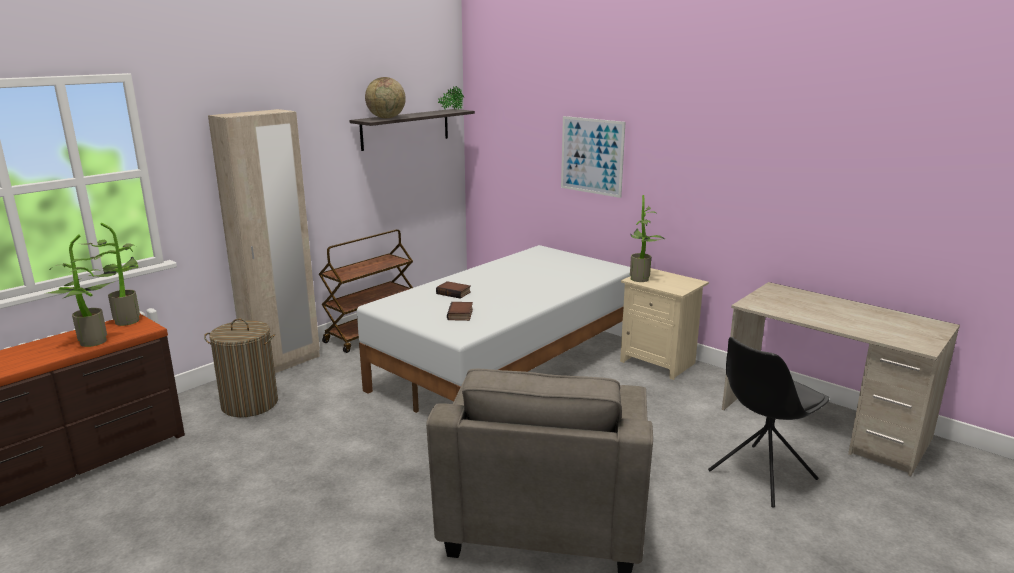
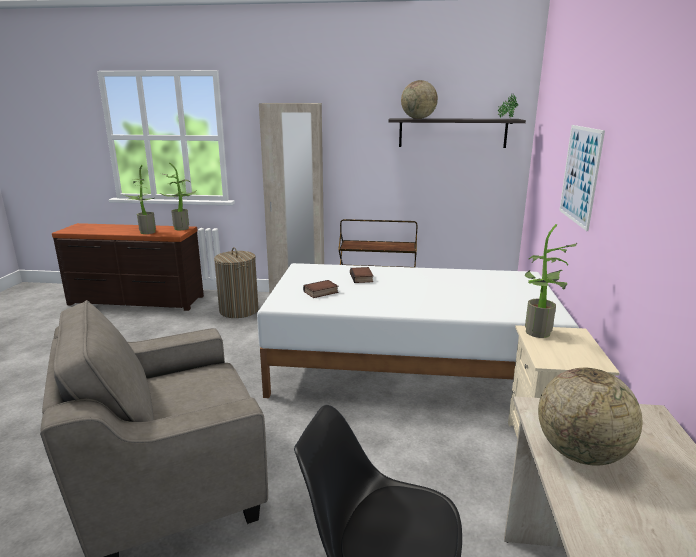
camera: 55 degrees right, 0 degrees up
none -> globe [538,368,642,466]

